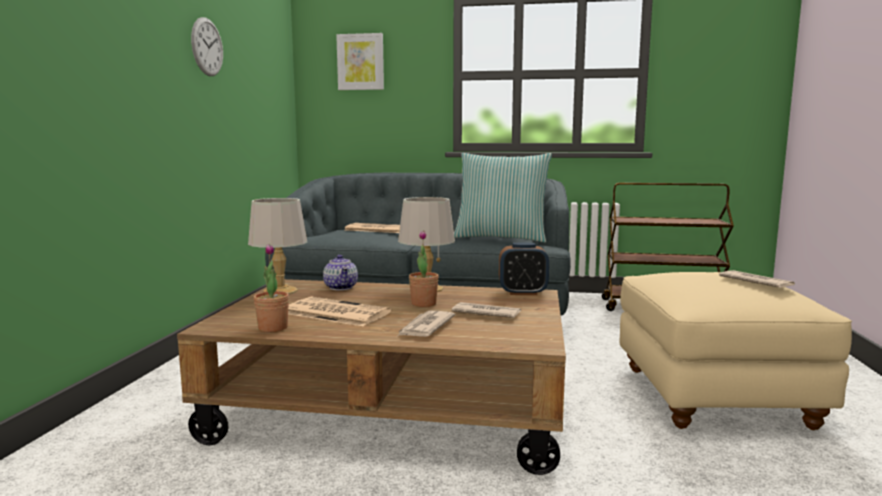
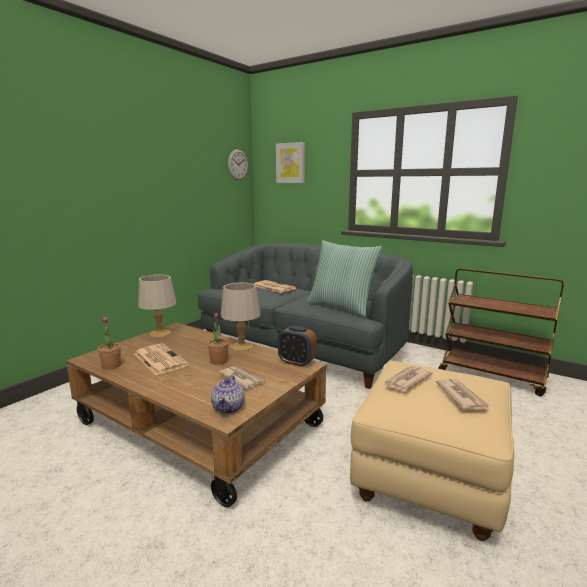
camera: 25 degrees right, 5 degrees up
wall clock [191,17,223,76] -> wall clock moved to [228,149,248,180]
teapot [323,255,358,290] -> teapot moved to [211,375,245,414]
newspaper [398,311,455,337] -> newspaper moved to [384,366,433,391]

